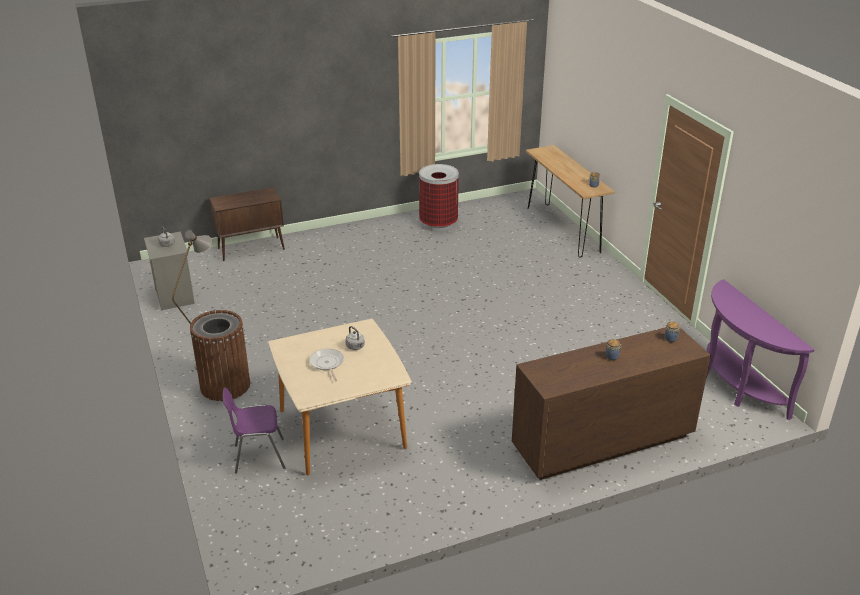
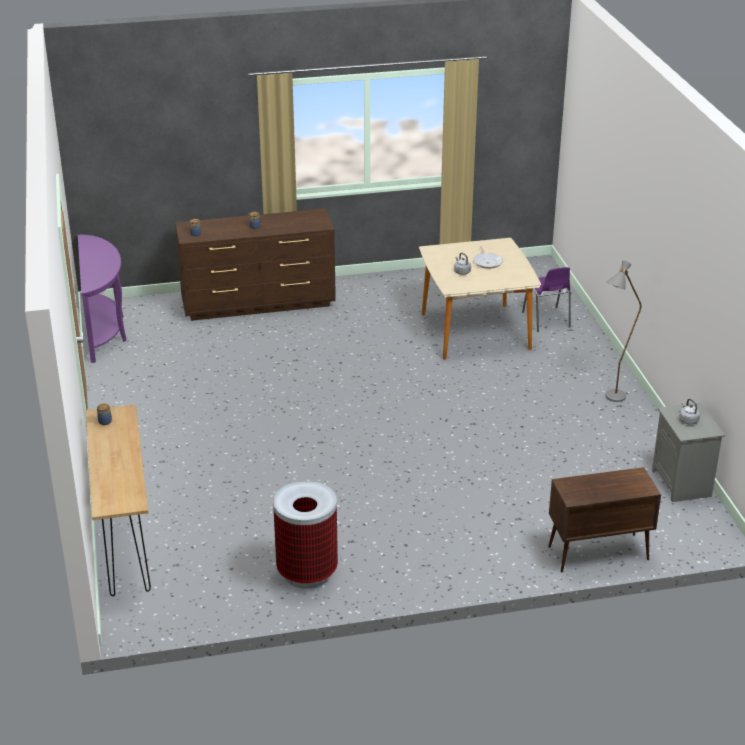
camera: 170 degrees left, 0 degrees up
brown trash can [190,310,250,401] -> none
purple chair [223,387,286,474] -> purple chair turned 75 degrees clockwise [522,267,571,332]

